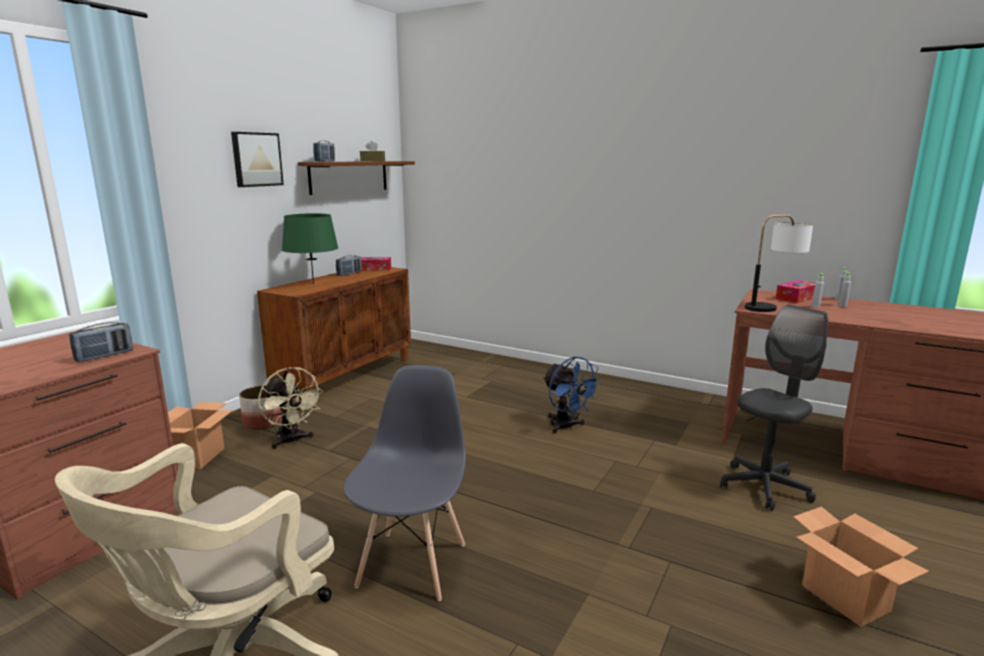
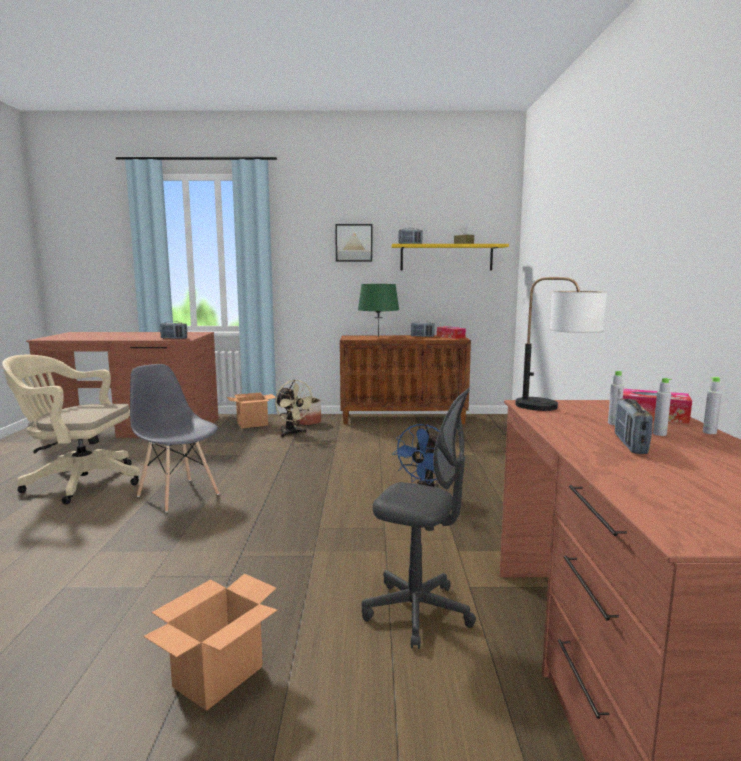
camera: 60 degrees right, 5 degrees down
beige fan [258,367,323,449] -> beige fan turned 60 degrees counterclockwise [275,380,316,437]
brown shelf [298,161,415,195] -> yellow shelf [391,244,509,271]
grey chair [343,365,466,601] -> grey chair turned 120 degrees counterclockwise [130,364,219,513]
none -> radio [615,399,653,454]

